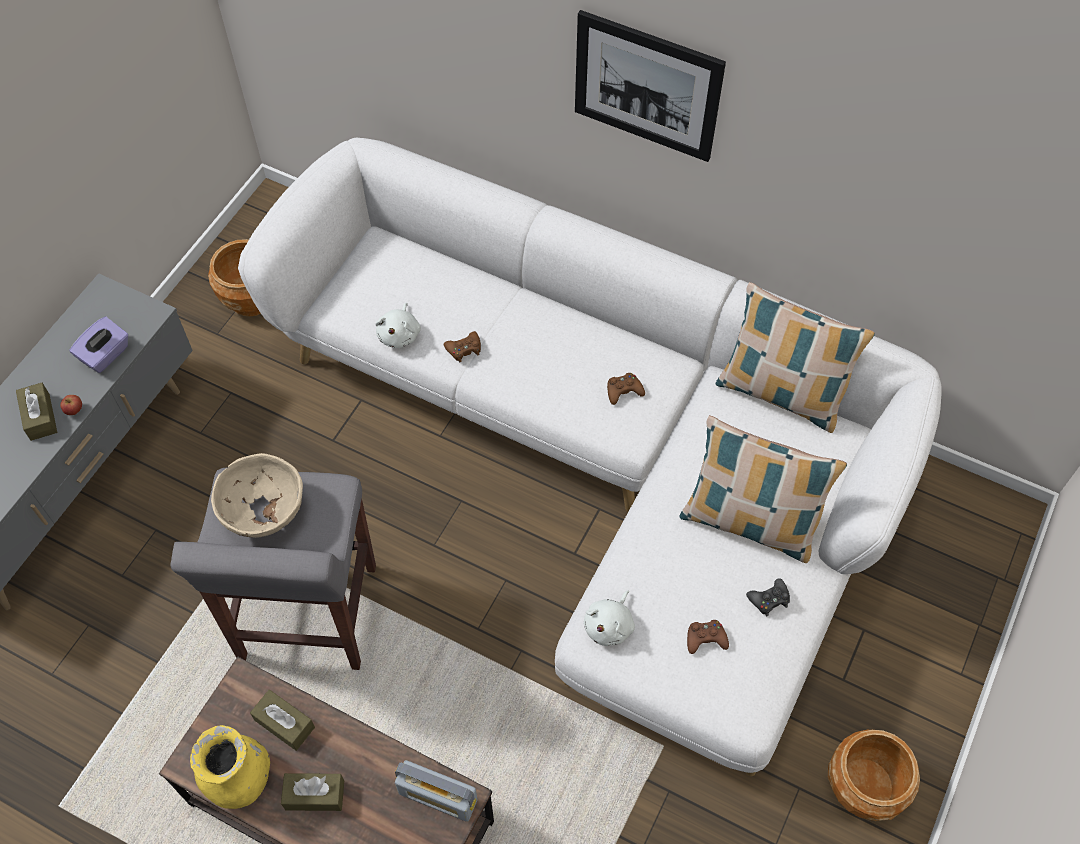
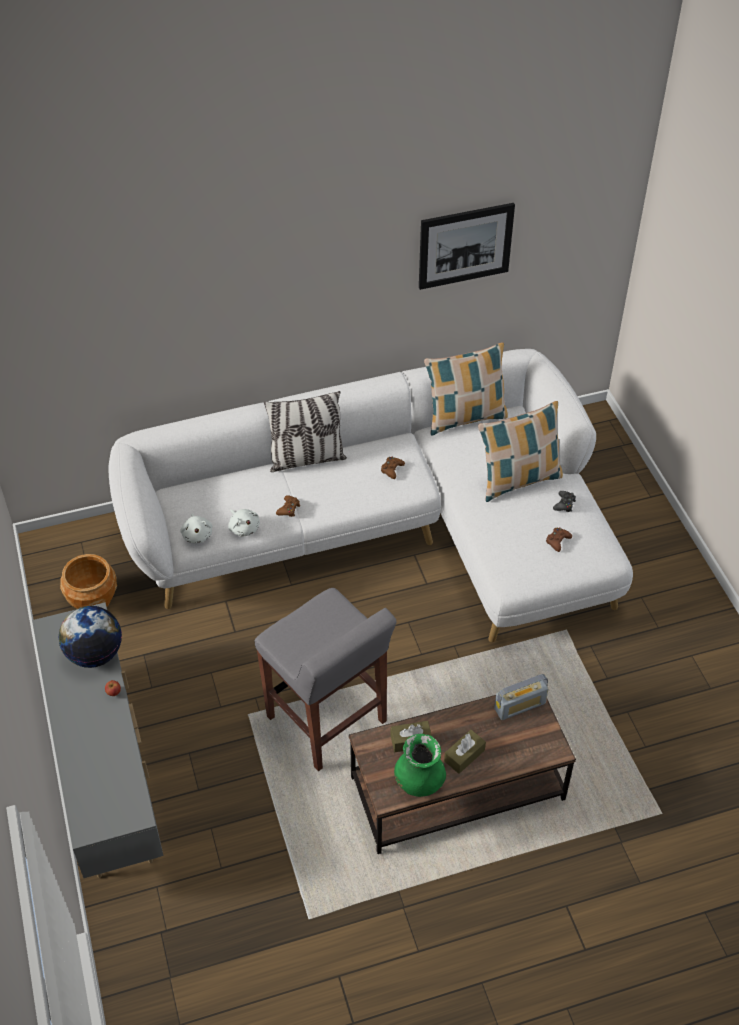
camera: 45 degrees left, 10 degrees down
brown tissue box [16,383,57,441] -> none
purple tissue box [70,316,129,373] -> globe [59,606,122,668]
yellow vase [190,725,270,809] -> green vase [394,734,446,797]
beige bowl [211,453,303,538] -> none
picture [575,10,726,162] -> picture moved to [419,203,515,290]
white plush toy [584,590,635,646] -> white plush toy moved to [180,513,212,543]
brown planter [828,730,920,821] -> none
none -> pillow [264,391,347,472]

